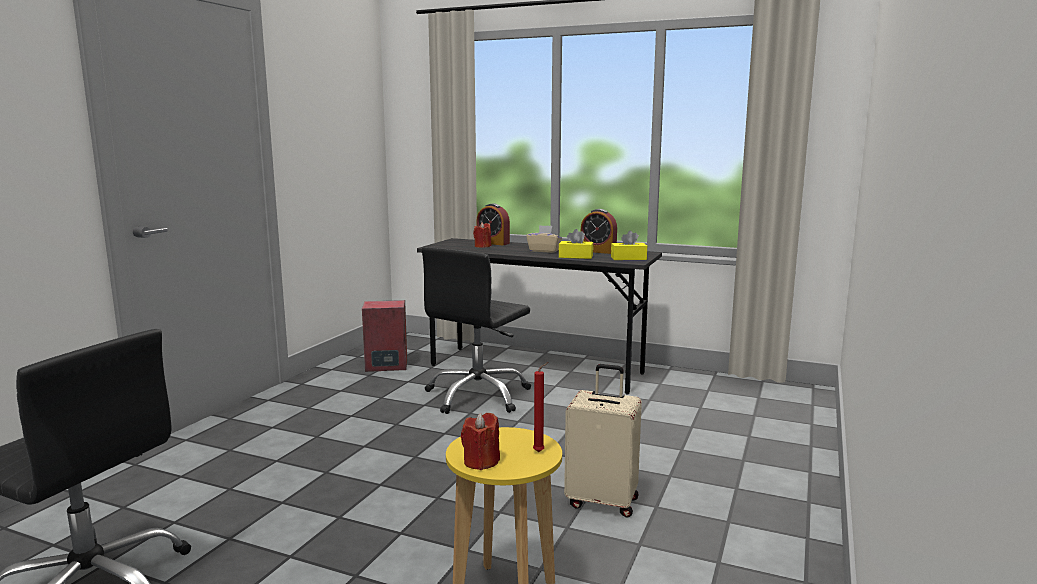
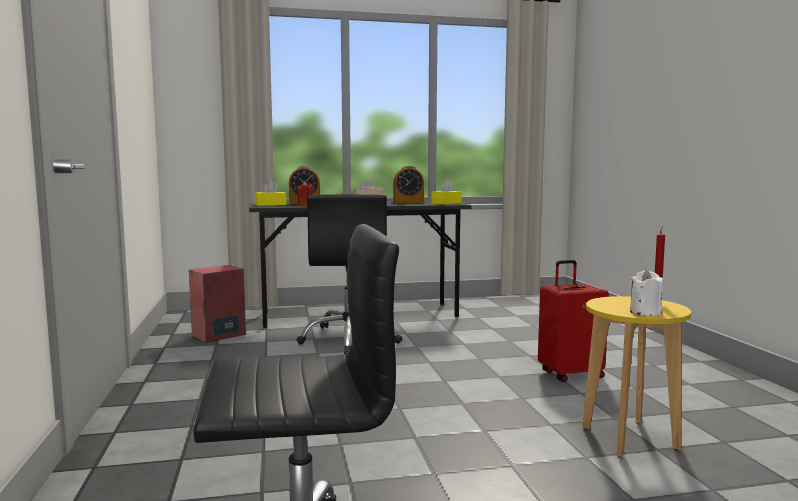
camera: 35 degrees left, 5 degrees down
red candle [461,413,500,470] -> white candle [630,270,663,316]
yellow tissue box [559,229,593,259] -> yellow tissue box moved to [255,180,287,206]
beige suitcase [564,364,642,518] -> red suitcase [538,260,609,382]

